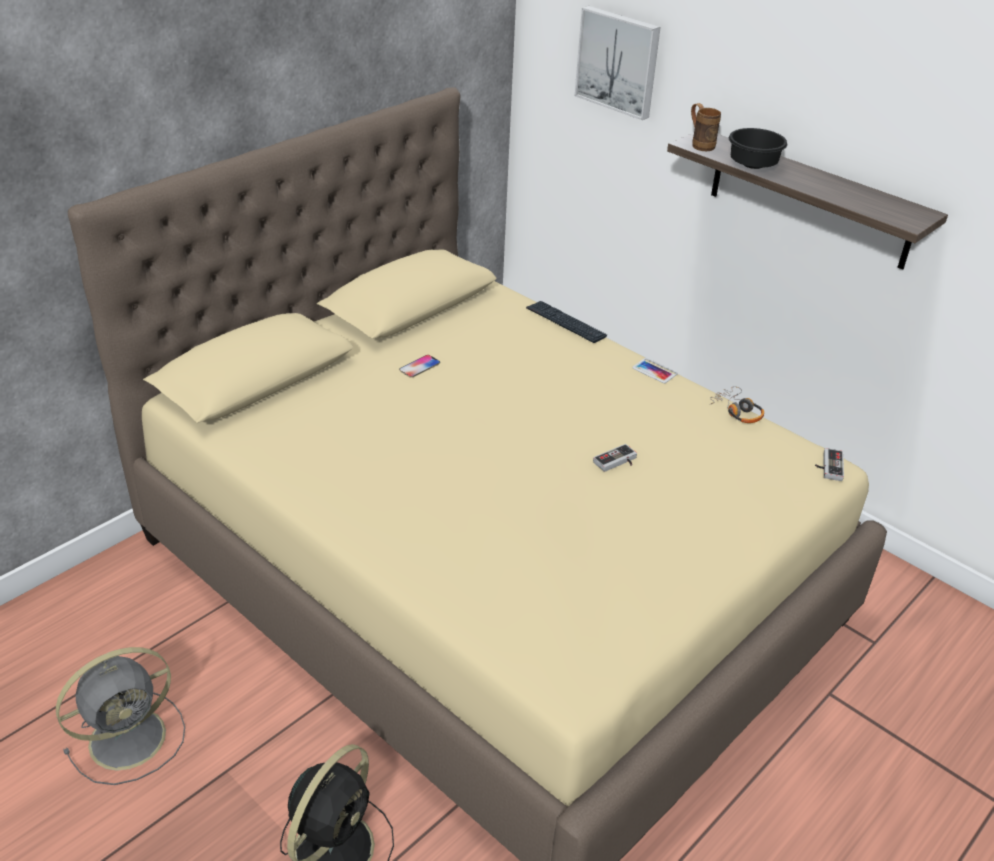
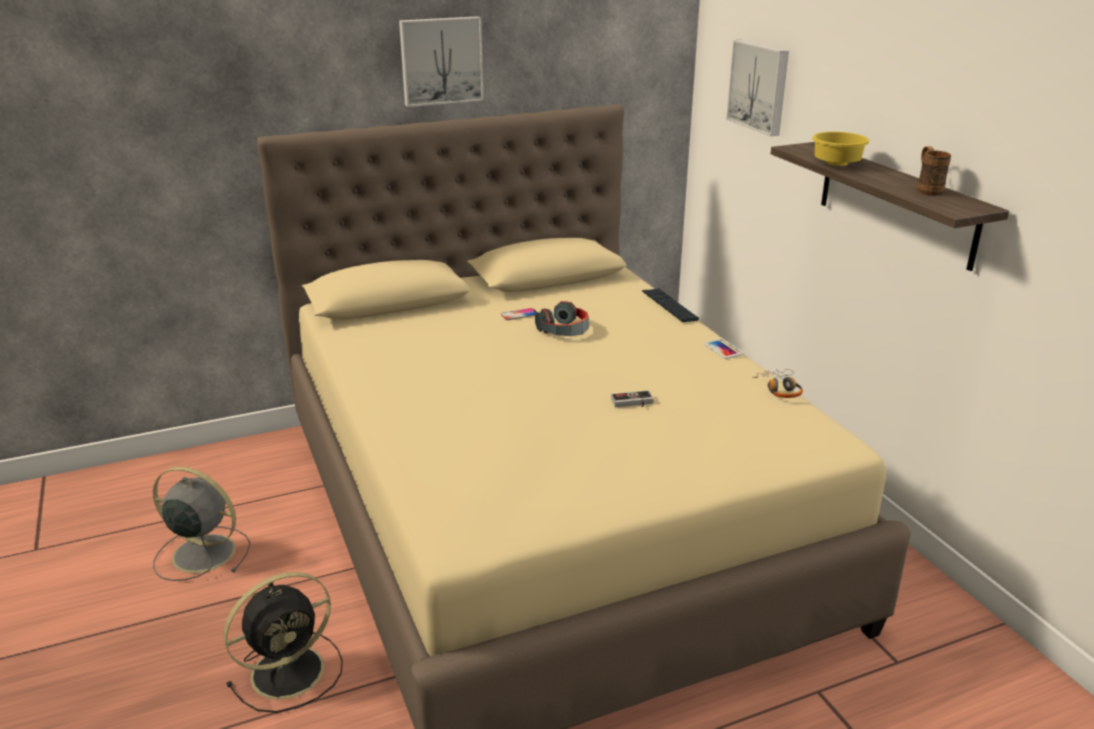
camera: 25 degrees right, 10 degrees down
grey fan [56,647,185,785] -> grey fan turned 150 degrees counterclockwise [153,467,251,581]
brown mug [691,103,721,151] -> brown mug moved to [917,146,951,196]
black bowl [729,128,787,169] -> yellow bowl [812,132,869,166]
game controller [815,448,844,481] -> none
none -> picture [399,16,484,107]
none -> headphones [535,301,589,336]

